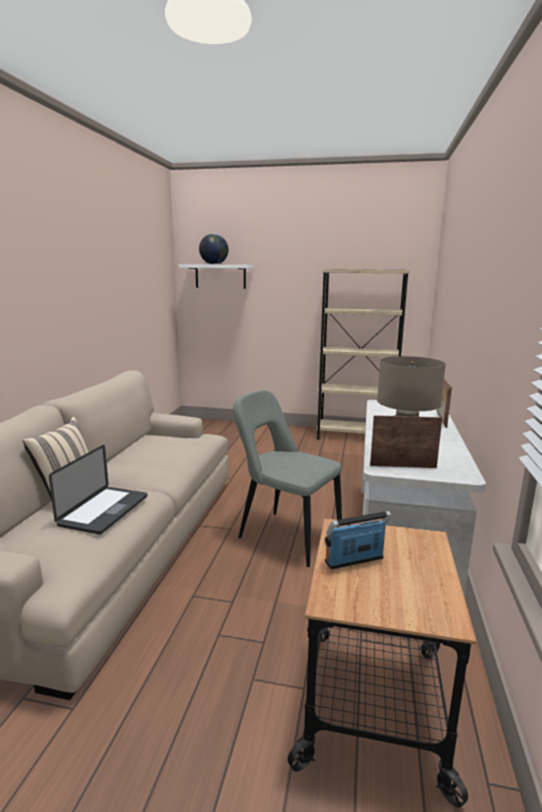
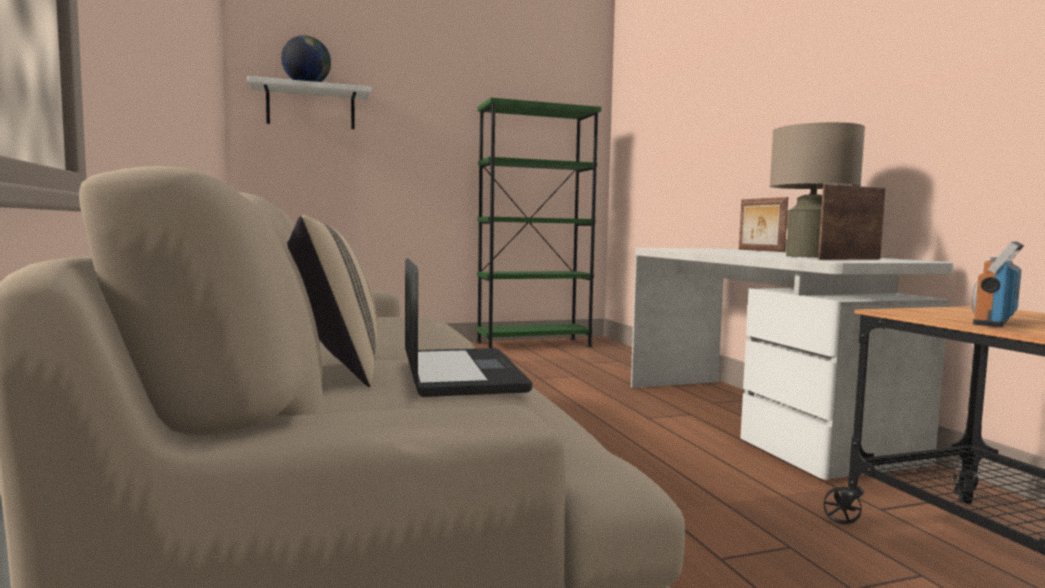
camera: 30 degrees left, 10 degrees down
grey chair [233,390,342,567] -> none
beige bookcase [316,269,410,440] -> green bookcase [476,98,601,348]

